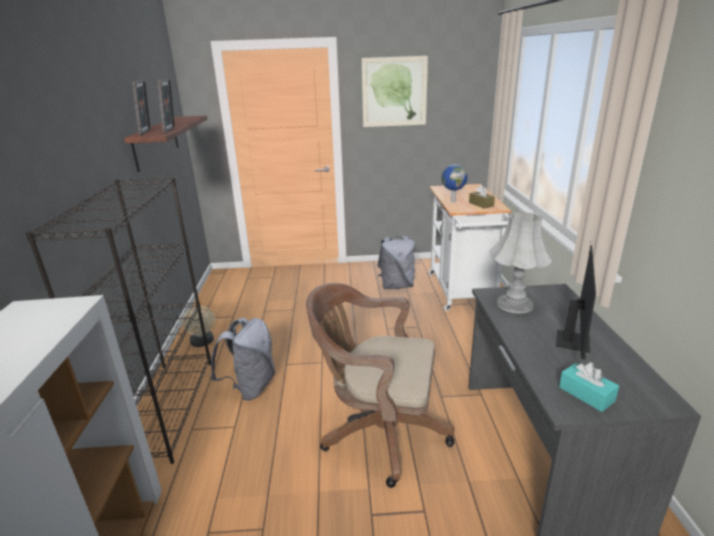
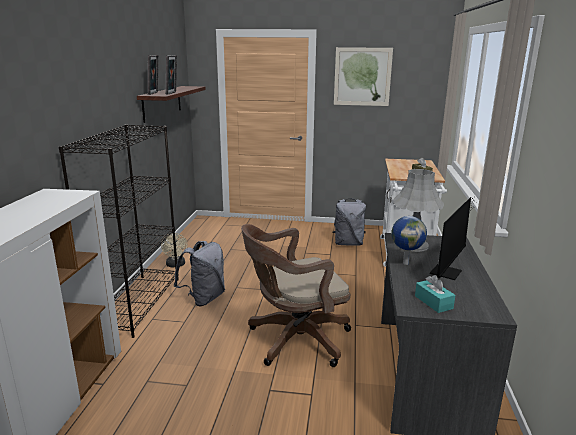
camera: 10 degrees right, 5 degrees down
brown office chair [306,283,454,488] -> brown office chair turned 45 degrees counterclockwise [241,224,351,367]
globe [442,164,468,202] -> globe moved to [391,216,427,265]

